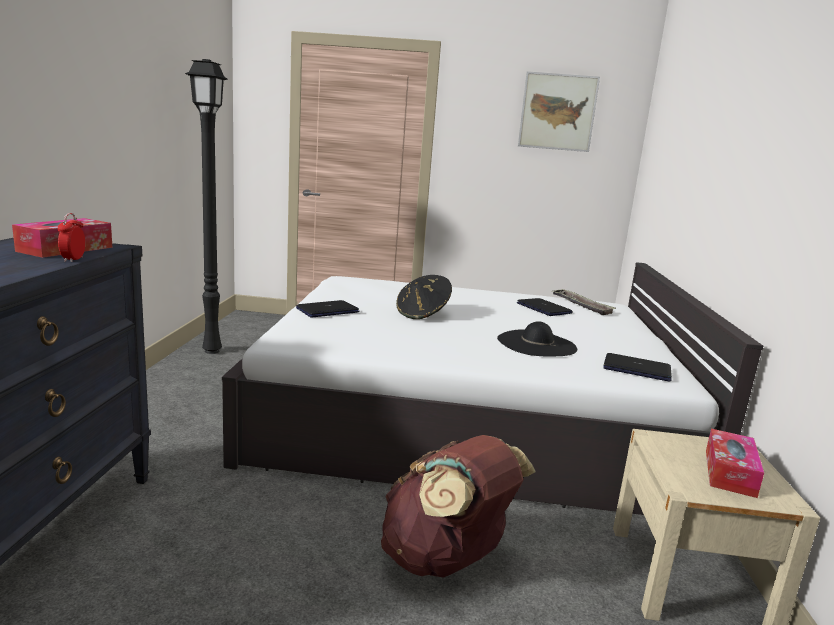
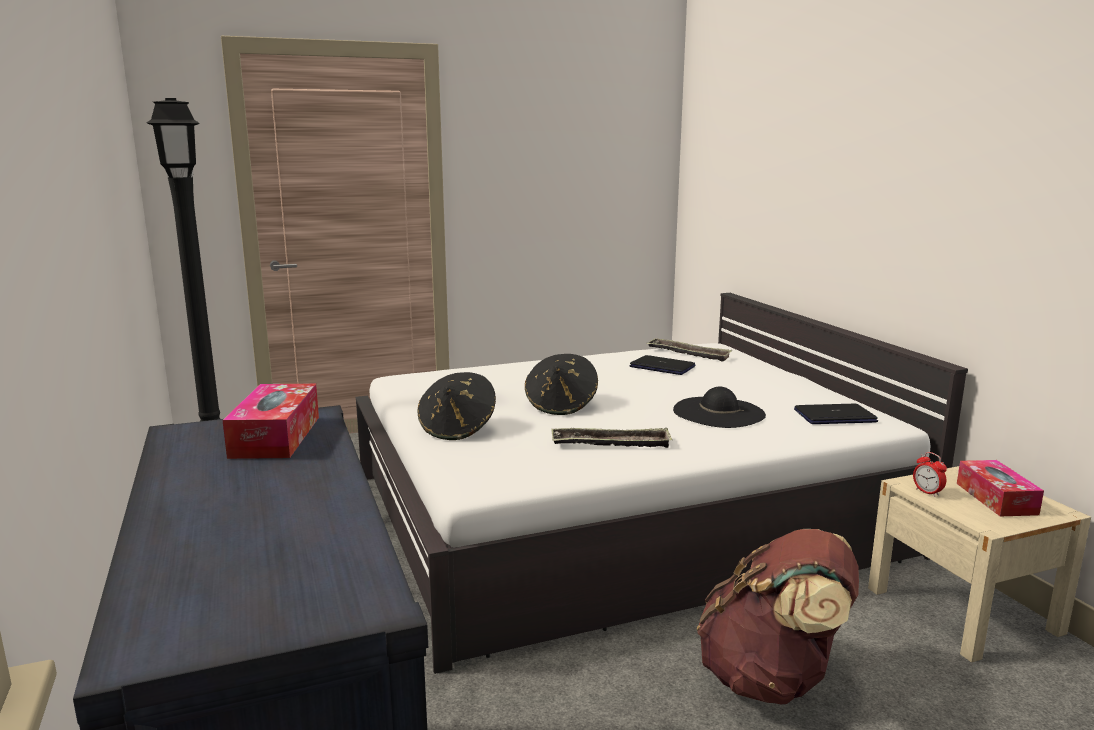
camera: 25 degrees left, 0 degrees up
alarm clock [58,213,85,262] -> alarm clock moved to [913,452,947,497]
laptop [296,300,359,317] -> black hat [417,372,496,440]
picture [518,71,600,152] -> none
none -> tray [551,428,672,448]

